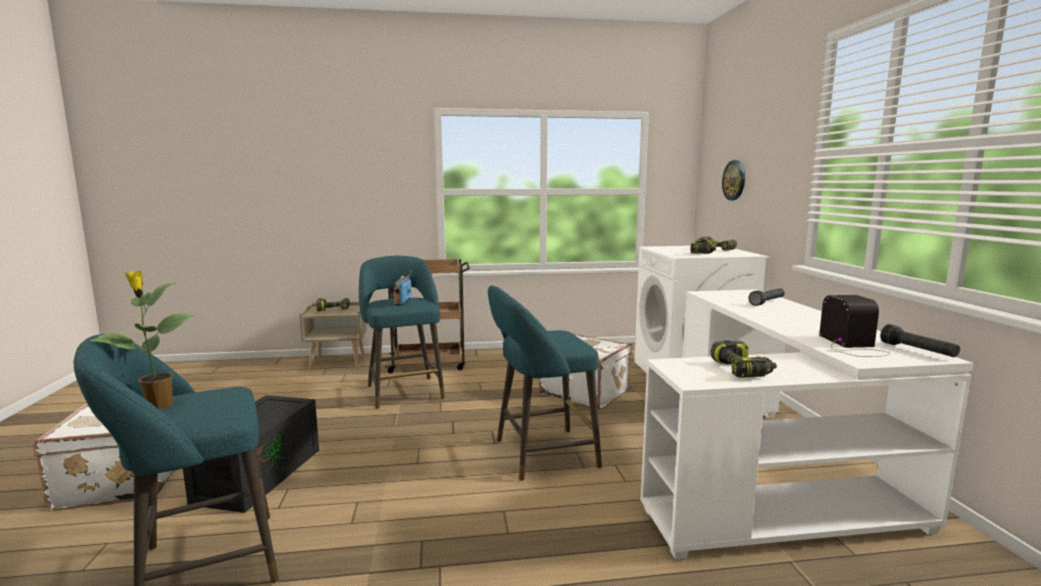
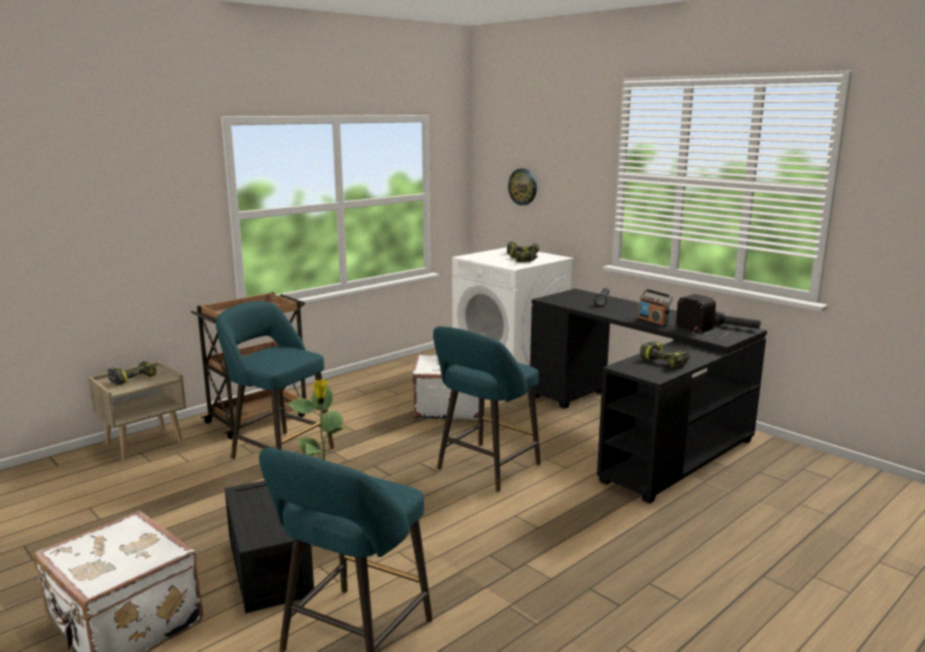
camera: 35 degrees left, 5 degrees up
radio [394,270,412,306] -> radio moved to [637,289,673,327]
white desk [641,289,973,560] -> black desk [530,289,767,504]

